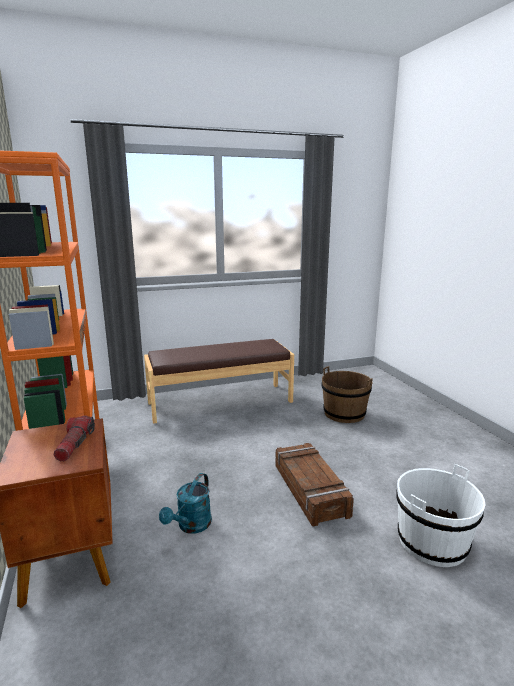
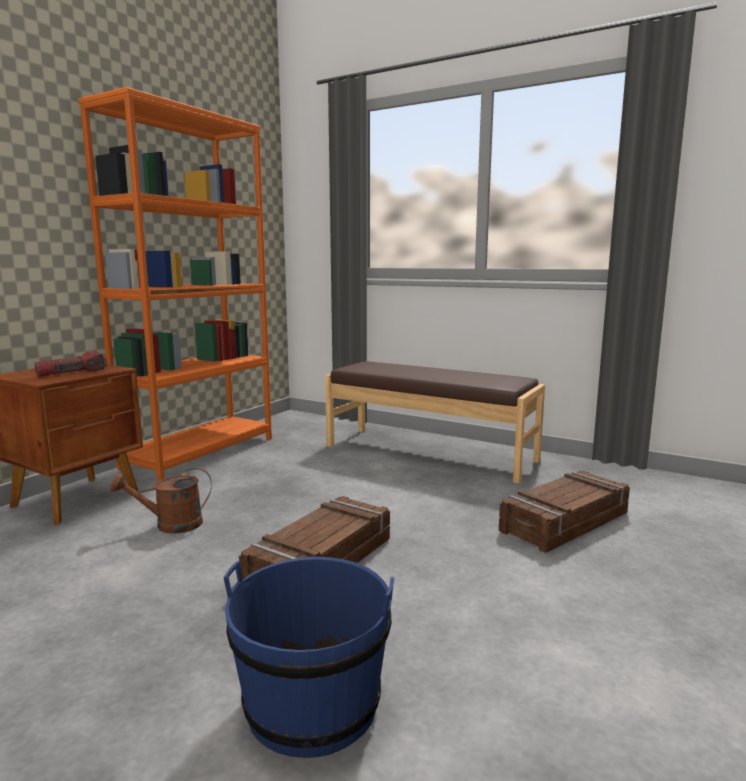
camera: 50 degrees right, 5 degrees down
turquoise watering can [159,473,212,534] -> brown watering can [110,467,212,534]
brown bucket [322,366,373,423] -> crate [499,471,630,553]
white bucket [396,464,486,567] -> blue bucket [223,557,394,758]

